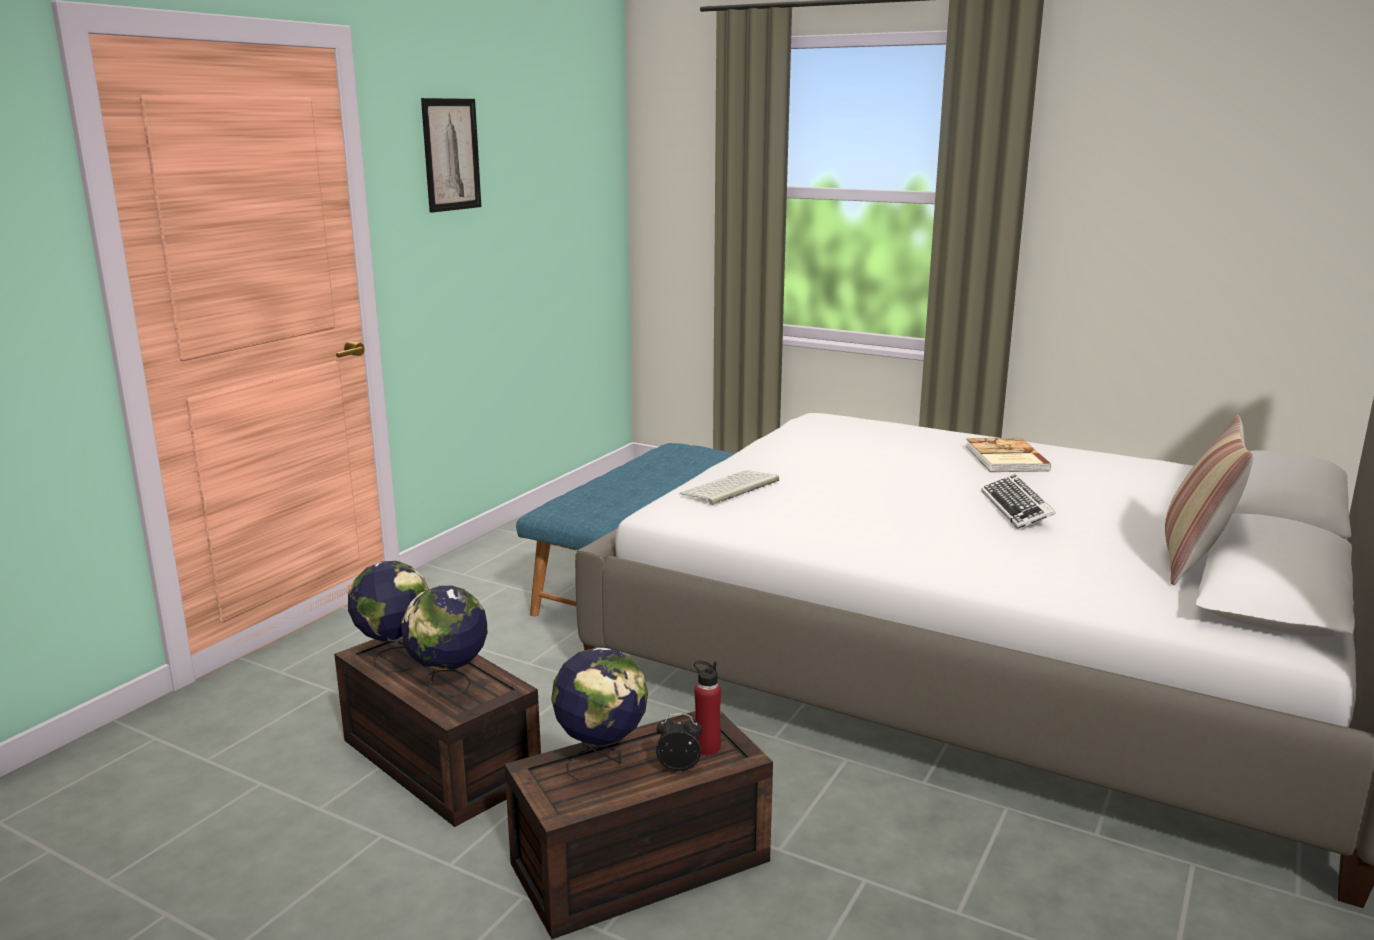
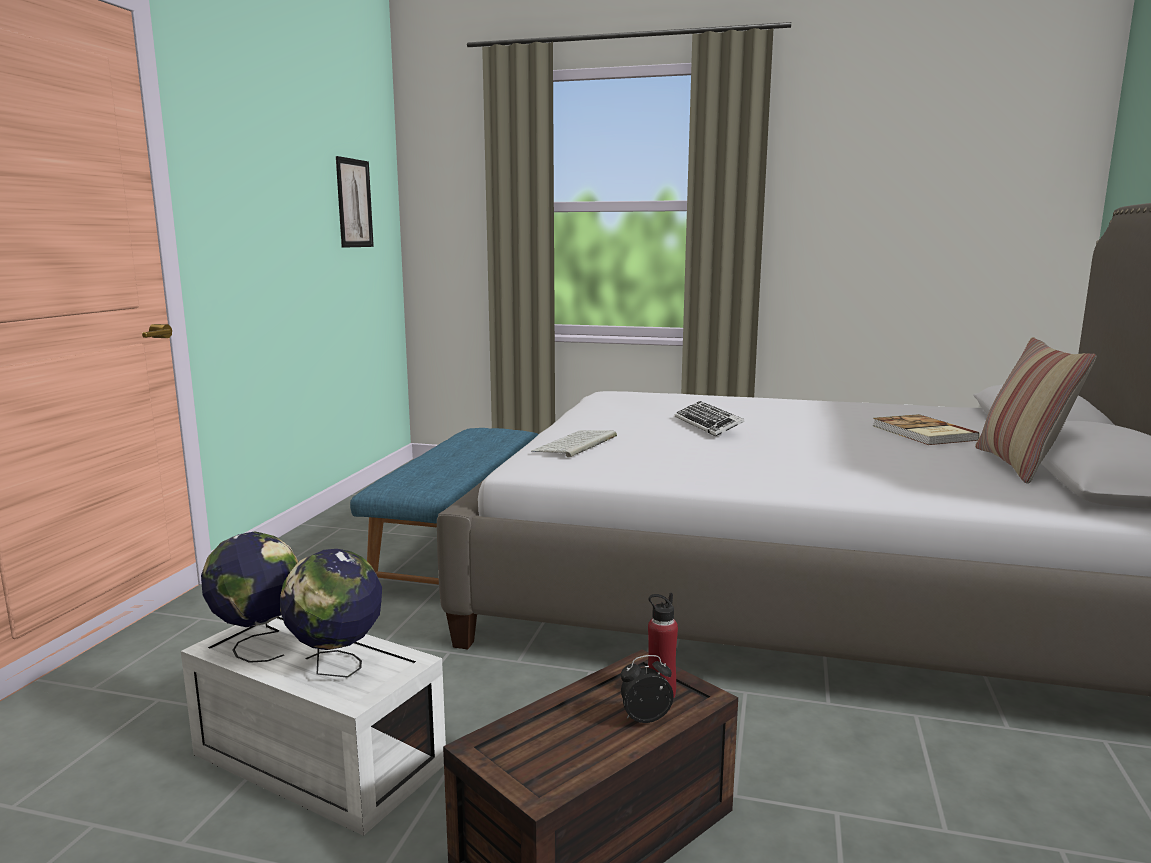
camera: 15 degrees left, 5 degrees down
brown storage box [334,639,541,827] -> white storage box [181,615,446,836]
picture [421,98,481,213] -> picture moved to [336,156,374,248]
globe [551,647,648,781] -> none
book [966,438,1052,472] -> book moved to [872,414,980,445]
keyboard [982,474,1056,529] -> keyboard moved to [675,401,745,436]

